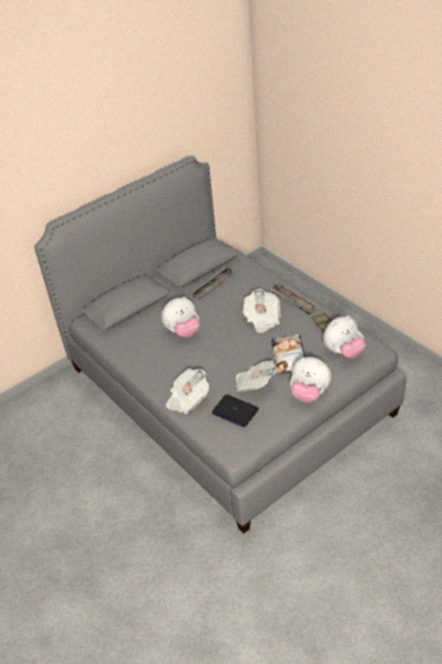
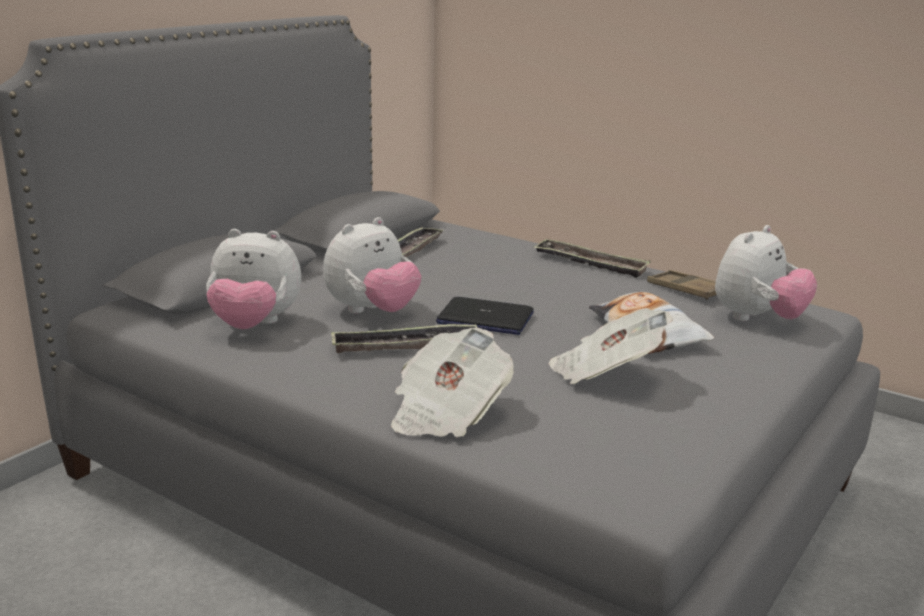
camera: 20 degrees left, 20 degrees down
laptop [212,394,259,427] -> laptop moved to [436,297,534,335]
newspaper [243,289,281,333] -> none
plush toy [290,357,331,403] -> plush toy moved to [206,229,301,329]
none -> tray [331,324,478,353]

